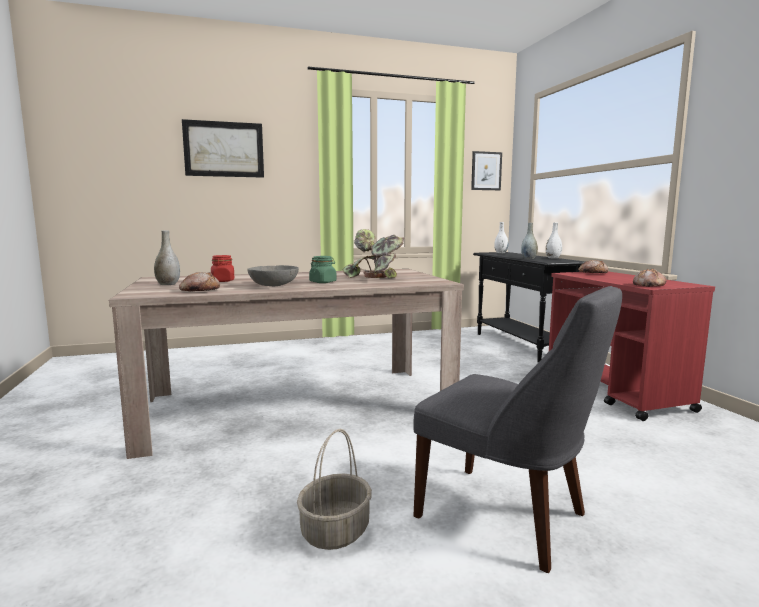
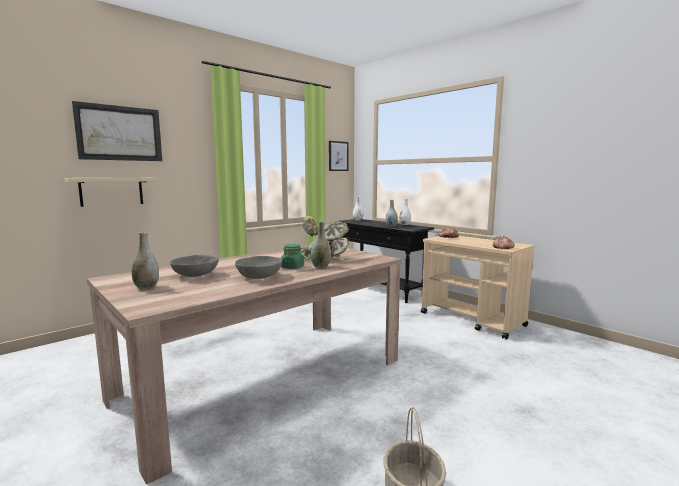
camera: 25 degrees left, 0 degrees up
bread [179,272,220,292] -> none
red jar [211,255,234,282] -> grey bowl [170,255,219,277]
grey chair [413,286,622,573] -> none
red cart [549,271,715,421] -> beige cart [421,236,535,340]
none -> beige shelf [64,178,159,207]
none -> grey vase [311,221,331,268]

